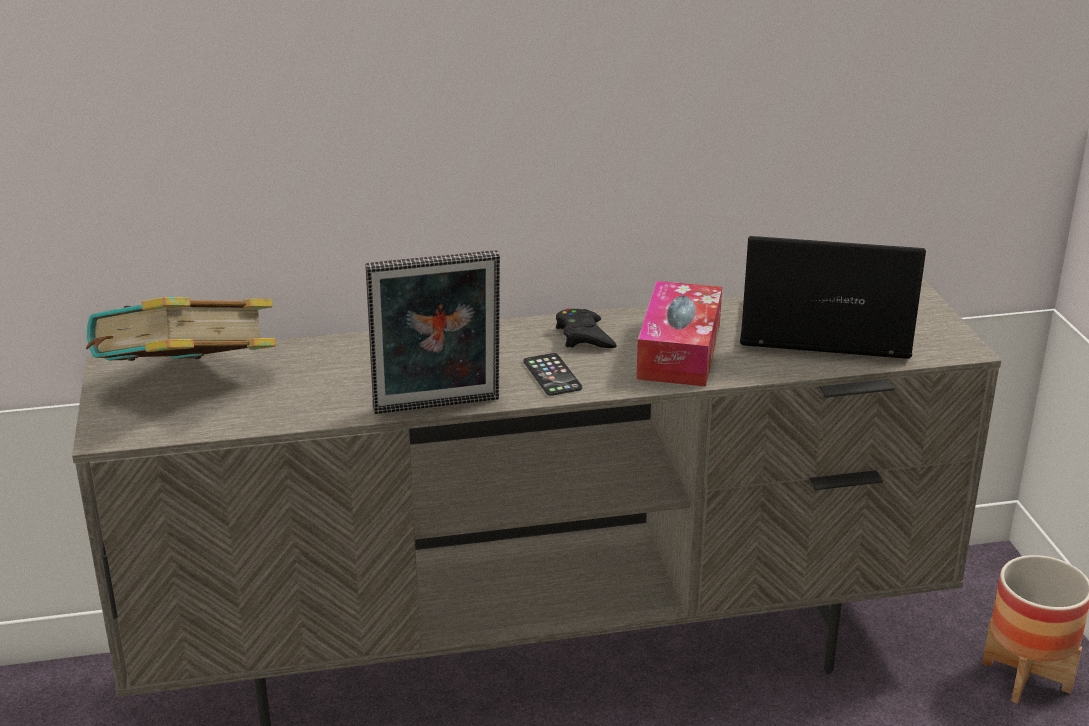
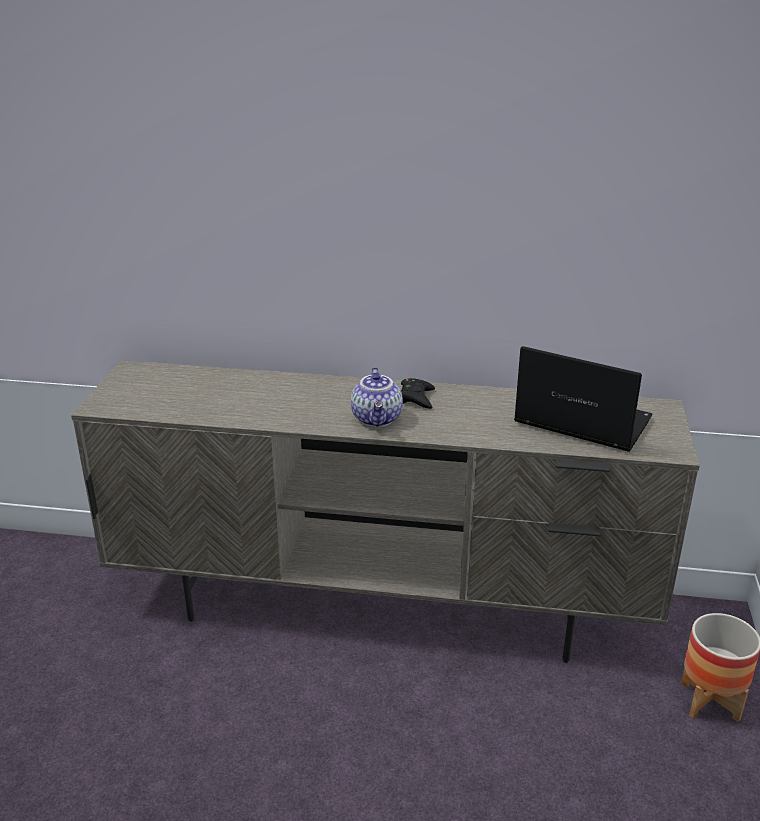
camera: 20 degrees right, 0 degrees up
book [86,297,276,361] -> none
picture frame [365,250,500,414] -> none
phone [524,353,582,396] -> teapot [351,367,403,427]
tissue box [636,281,722,387] -> none

